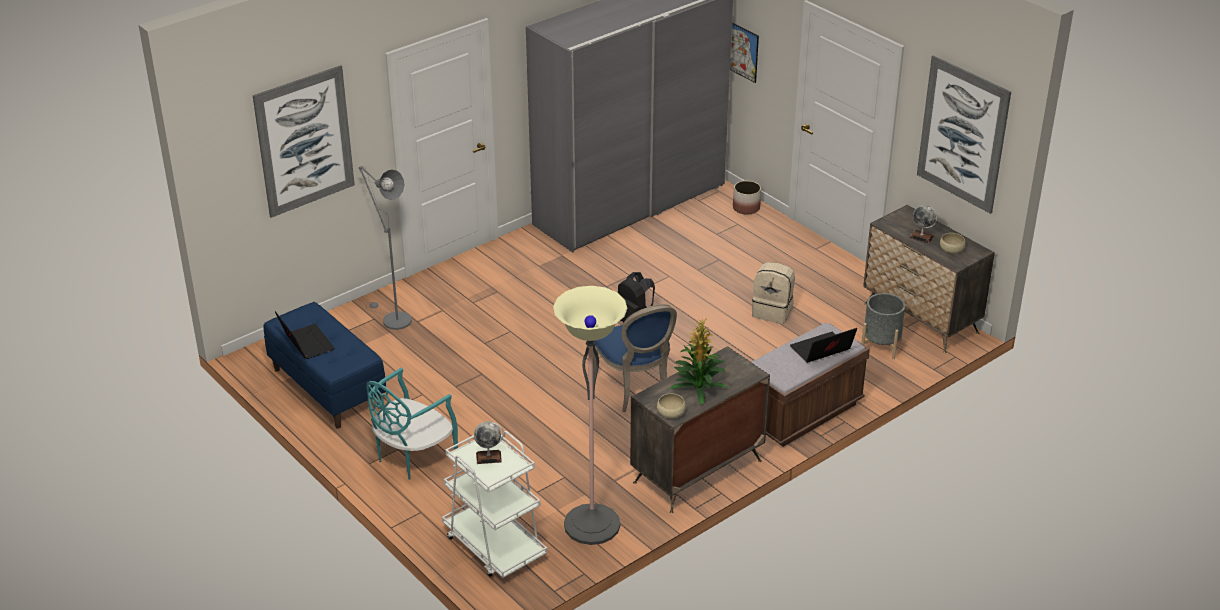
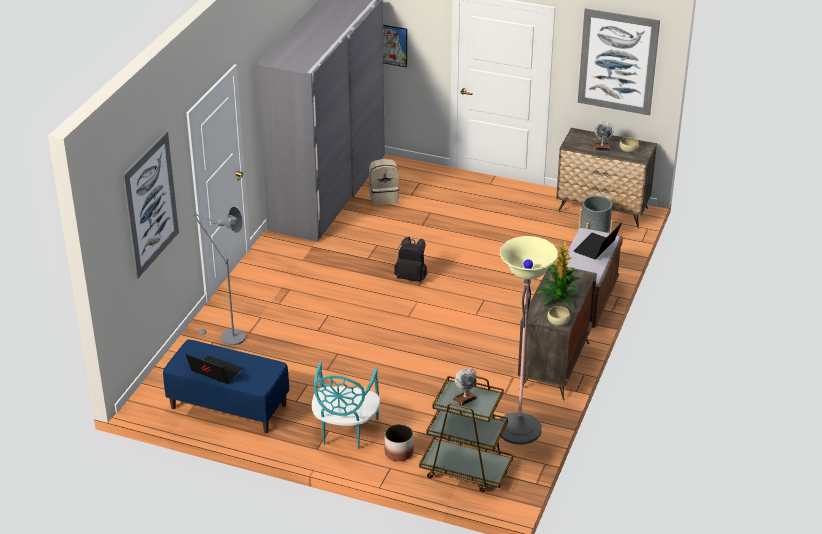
camera: 30 degrees left, 0 degrees up
white cart [442,431,547,578] -> brown cart [419,376,513,492]
blue chair [593,304,677,412] -> none
planter [733,181,761,215] -> planter moved to [385,424,414,461]
beige backpack [752,262,795,324] -> beige backpack moved to [369,159,399,205]

